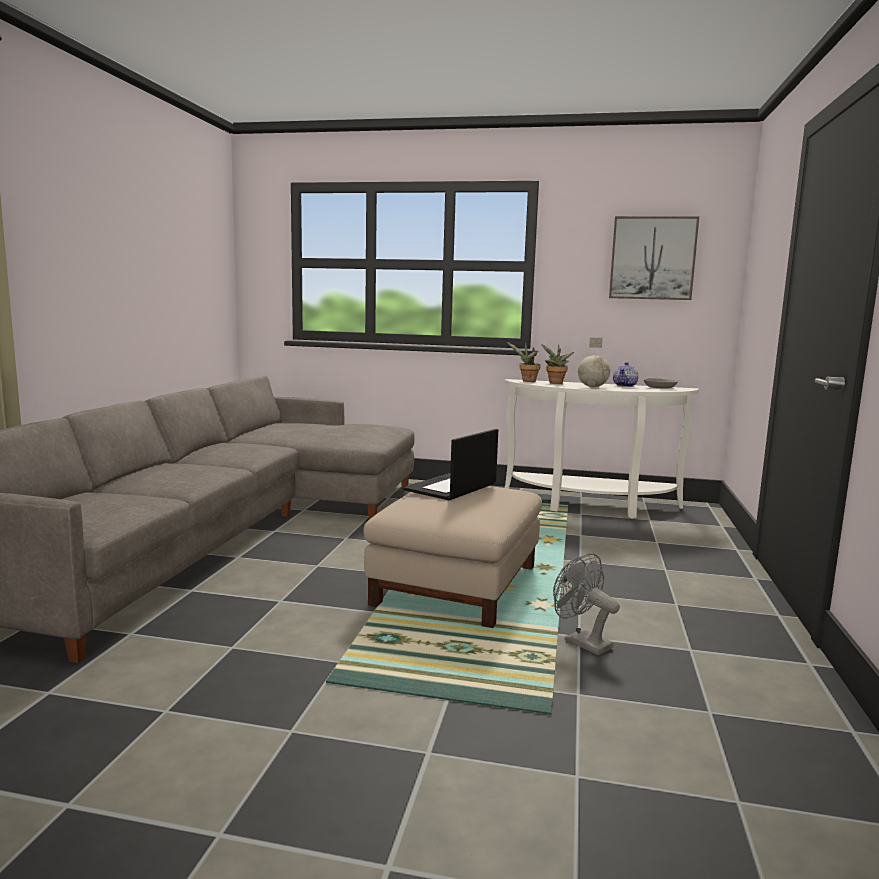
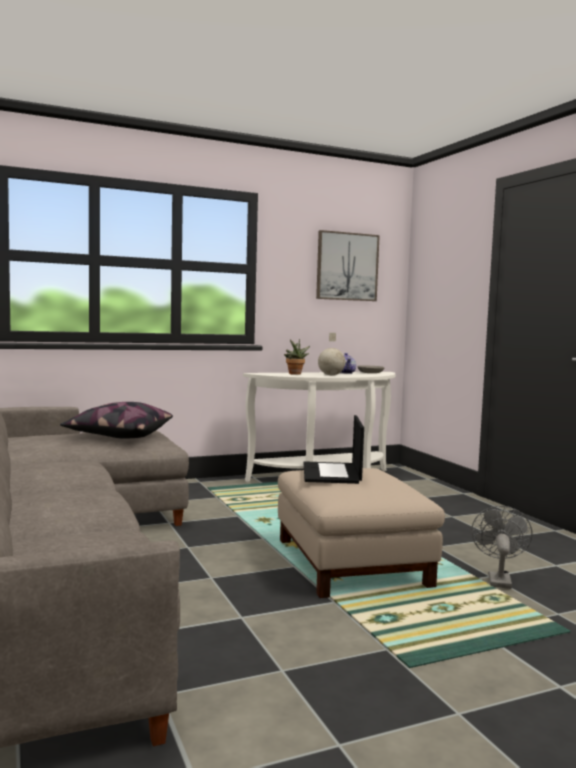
camera: 35 degrees left, 5 degrees down
potted plant [507,342,541,382] -> none
grey fan [553,553,620,655] -> grey fan turned 90 degrees clockwise [471,506,532,589]
none -> pillow [60,402,173,439]

